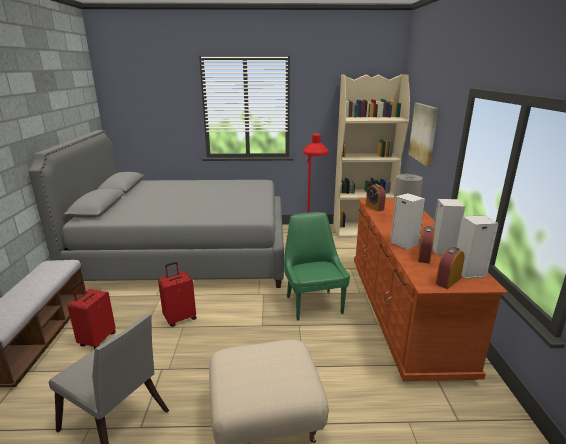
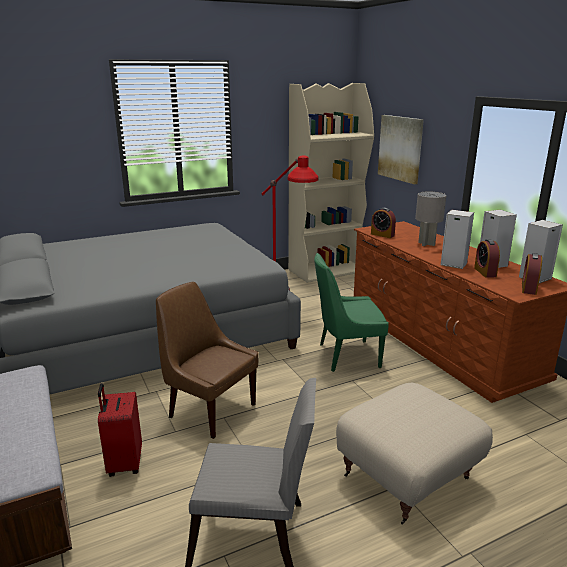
camera: 25 degrees left, 0 degrees up
red suitcase [158,262,197,327] -> brown chair [156,282,259,439]
green chair [284,212,350,320] -> green chair turned 60 degrees counterclockwise [314,253,389,372]

